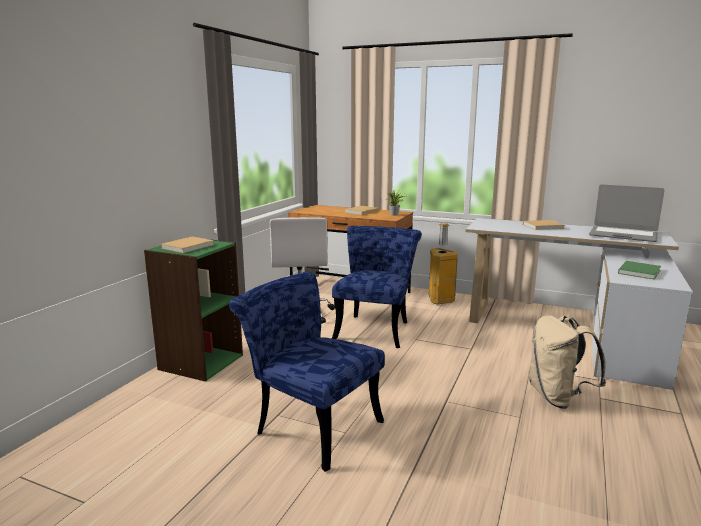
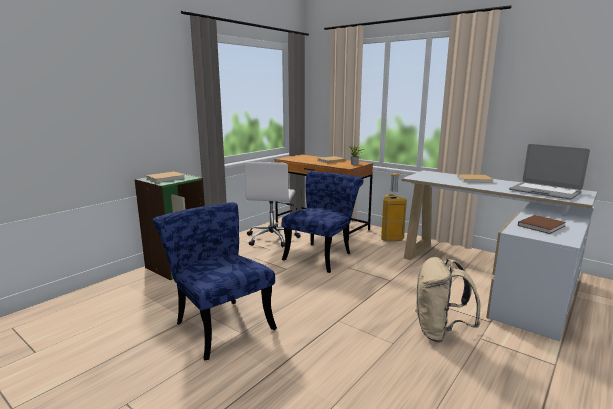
camera: 15 degrees right, 0 degrees up
green book [618,261,661,280] -> brown book [518,215,566,234]

